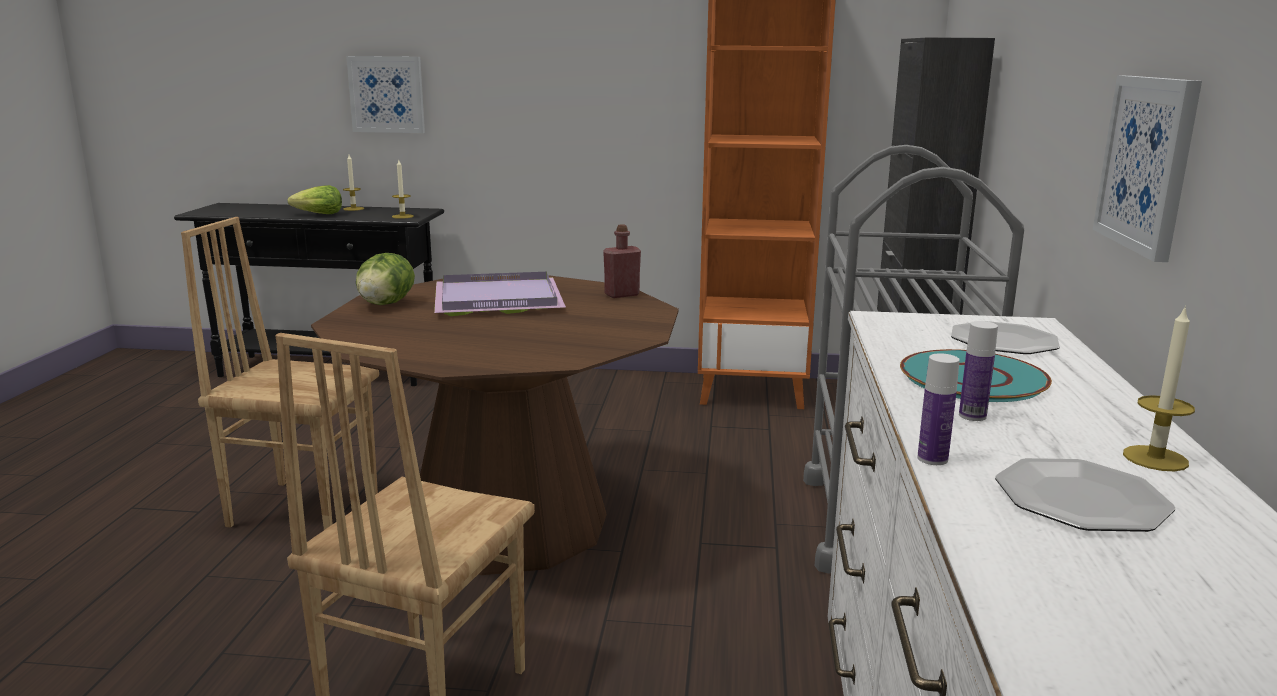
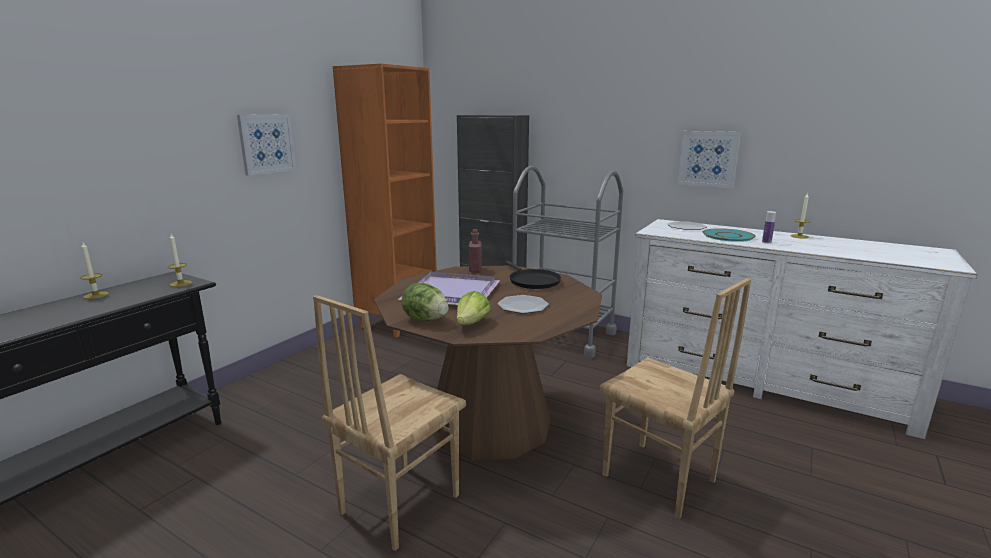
camera: 65 degrees left, 0 degrees up
lettuce [288,185,342,214] -> lettuce moved to [456,291,491,325]
picture [346,56,425,133] -> picture moved to [237,114,296,176]
bottle [917,353,960,465] -> none
plate [995,458,1175,532] -> plate moved to [498,295,549,314]
none -> black frying pan [505,261,561,289]

